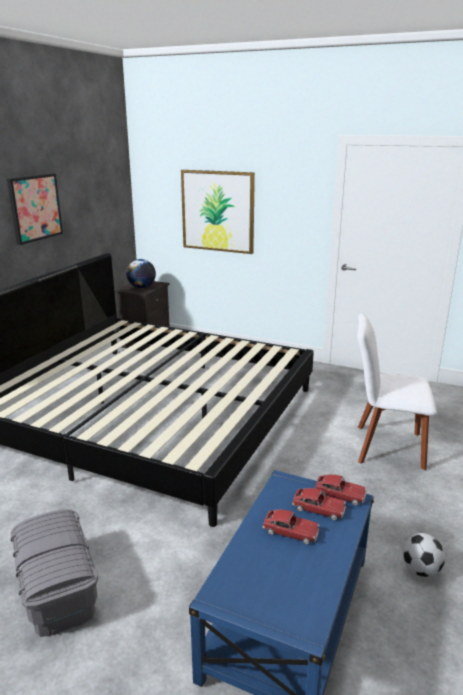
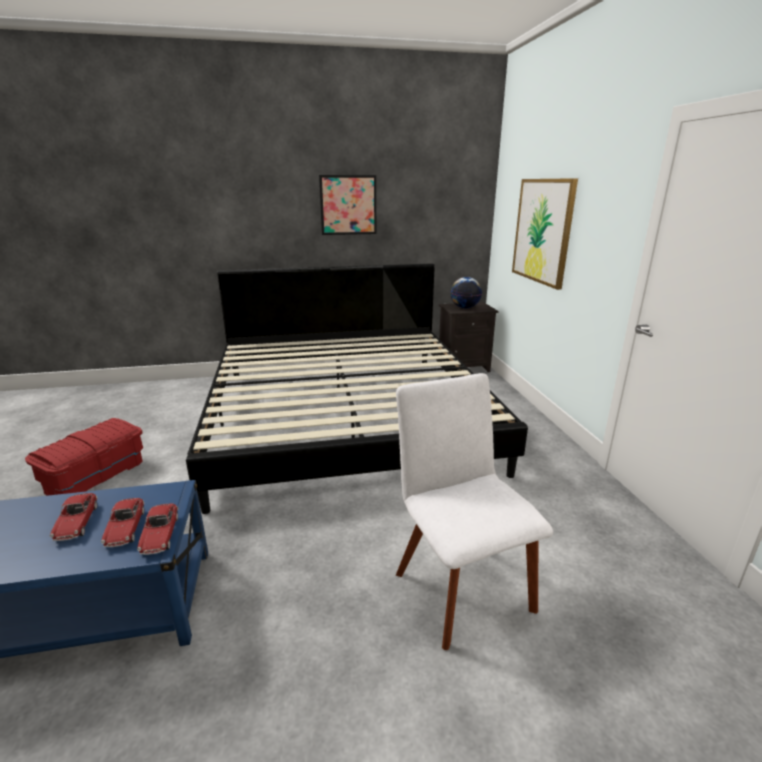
camera: 55 degrees right, 0 degrees up
grey storage box [10,509,98,637] -> red storage box [25,418,143,496]
football [403,533,445,577] -> none

